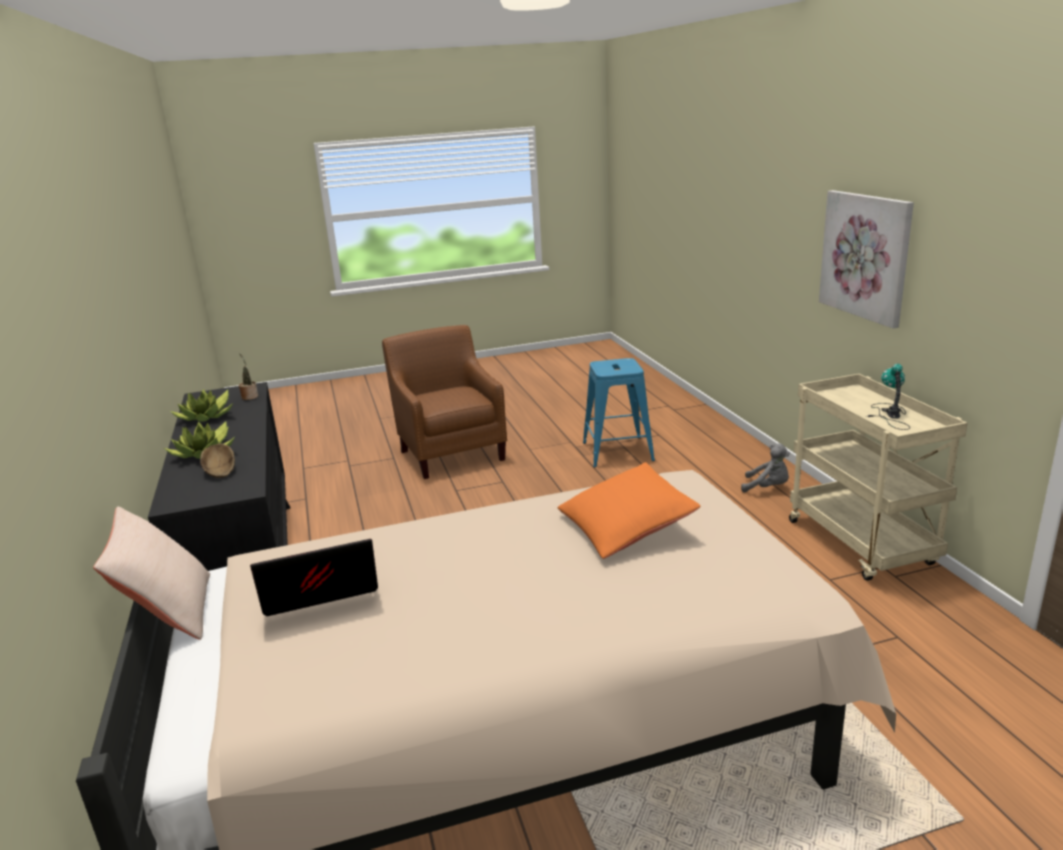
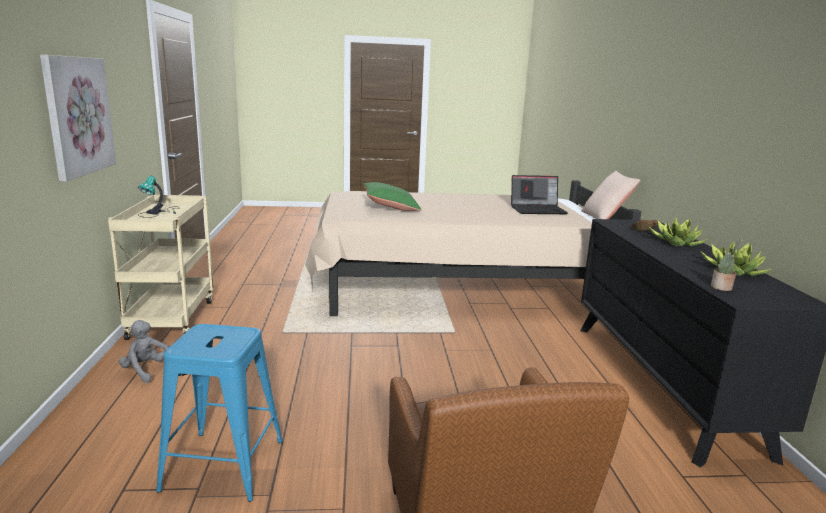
camera: 170 degrees left, 5 degrees down
orange pillow [557,462,701,559] -> green pillow [363,182,421,211]

